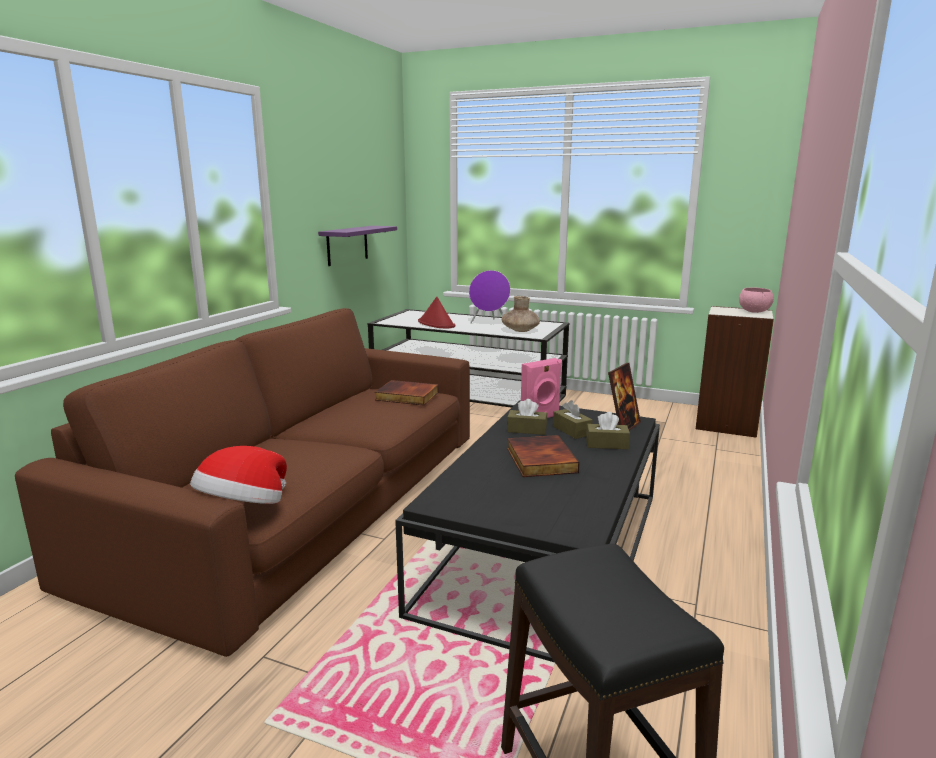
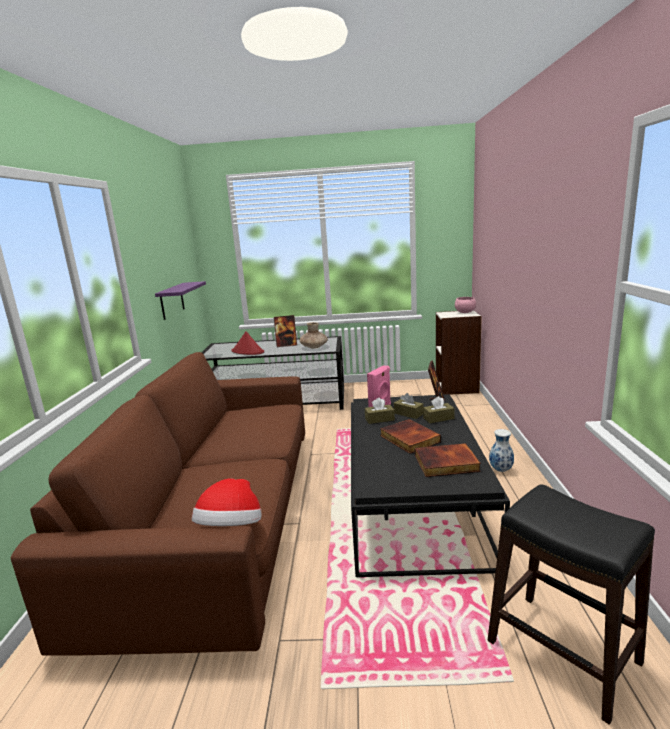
camera: 20 degrees left, 0 degrees up
book [375,380,439,405] -> book moved to [415,443,481,477]
purple speaker [469,270,510,323] -> picture frame [274,315,297,347]
none -> vase [489,429,514,472]

